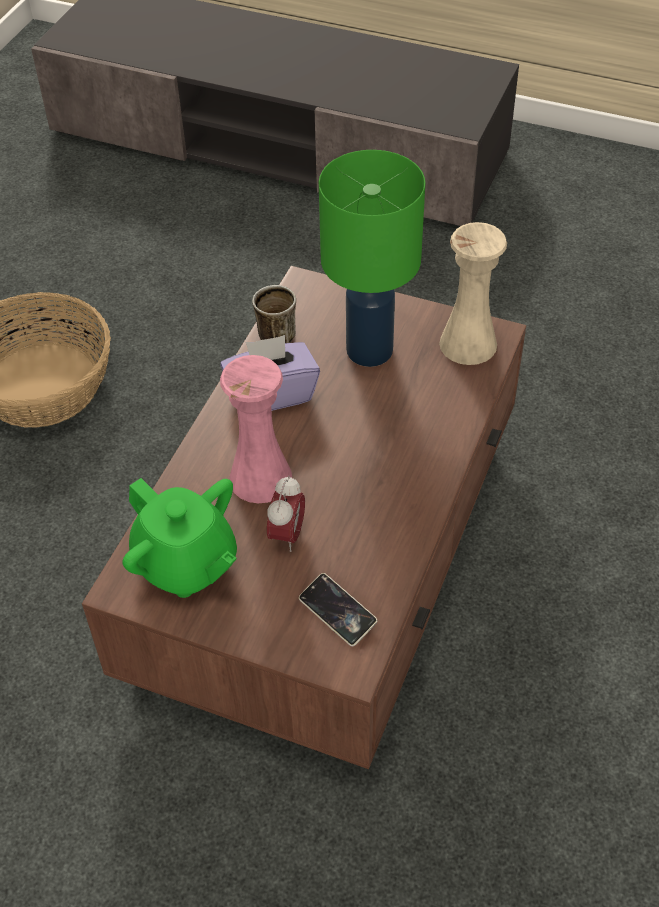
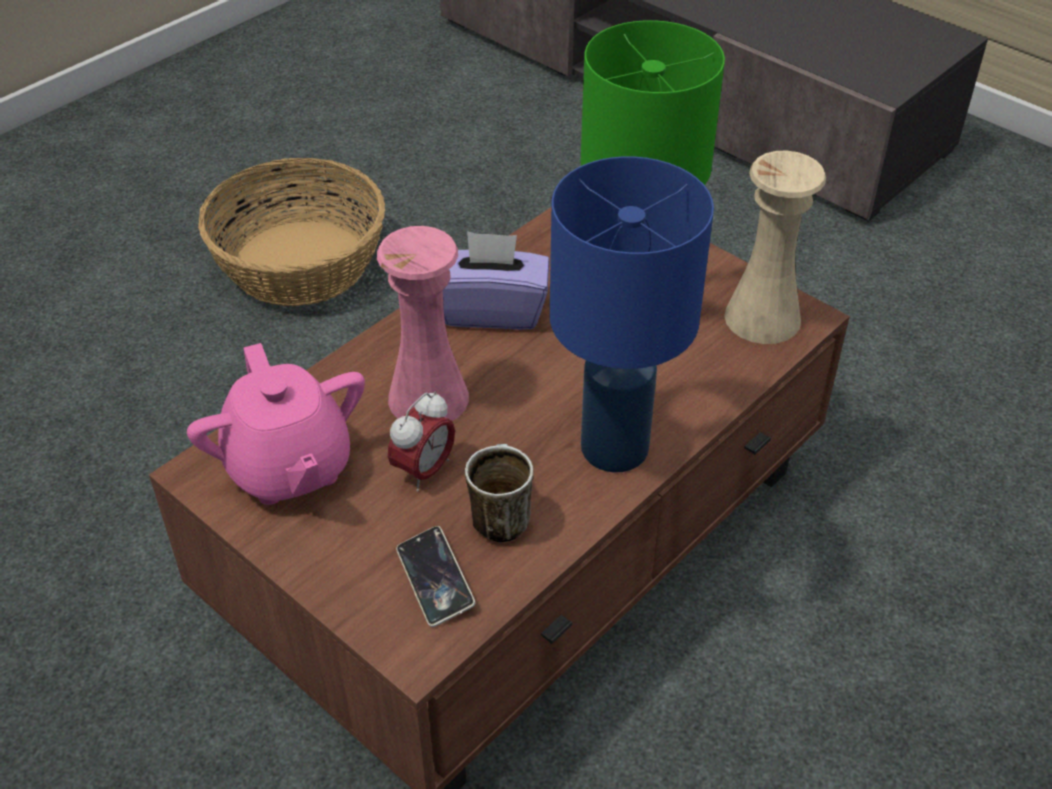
camera: 20 degrees right, 5 degrees down
green teapot [122,478,237,598] -> pink teapot [187,343,365,505]
mug [252,285,296,343] -> mug moved to [465,444,534,543]
none -> blue table lamp [550,157,714,473]

